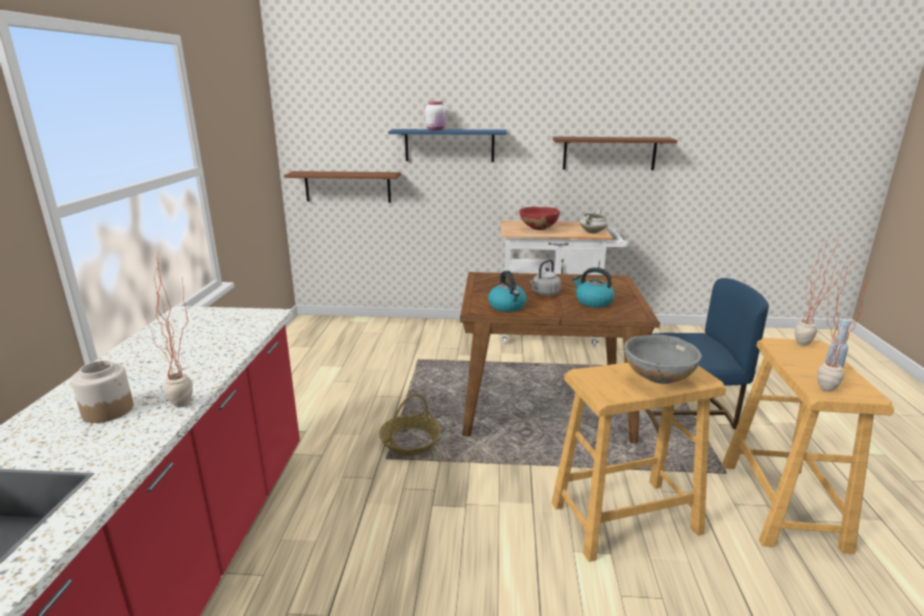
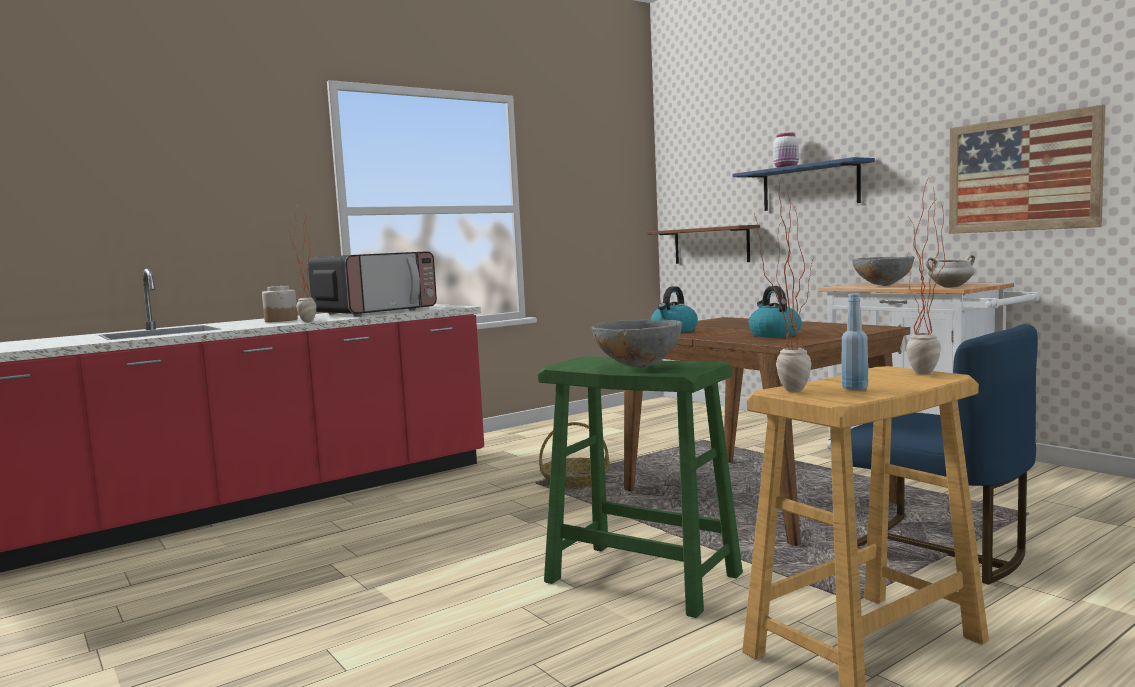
camera: 50 degrees right, 15 degrees down
red bowl [519,207,560,230] -> grey bowl [852,256,915,286]
grey kettle [530,259,561,296] -> none
beige stool [551,362,726,562] -> green stool [538,356,743,618]
brown shelf [553,137,677,170] -> picture [949,104,1105,234]
none -> microwave [308,251,437,316]

